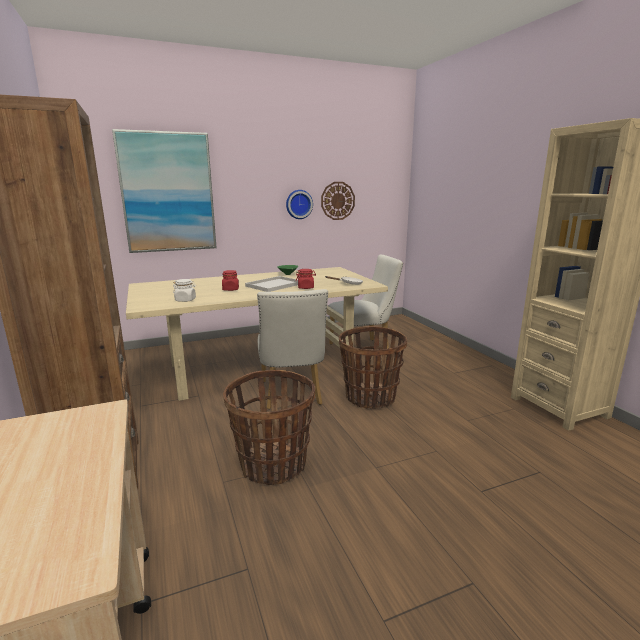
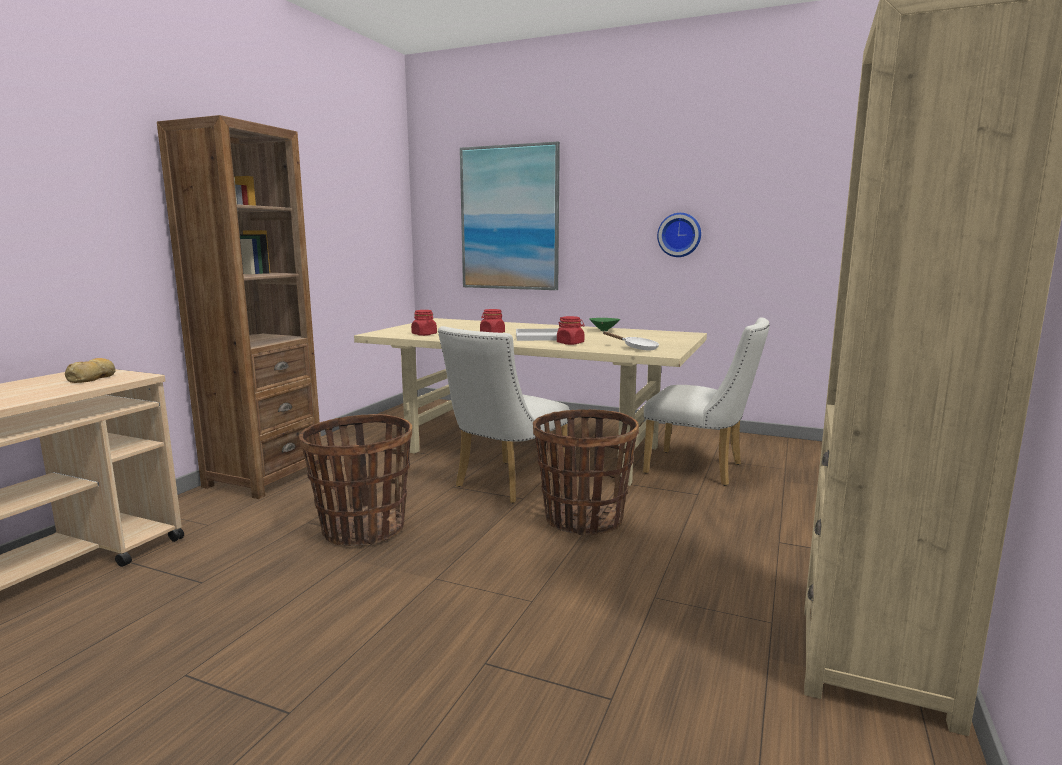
camera: 45 degrees right, 5 degrees down
white jar [173,279,196,302] -> red jar [411,310,437,336]
wall clock [321,182,355,220] -> none
none -> bread [65,358,116,383]

